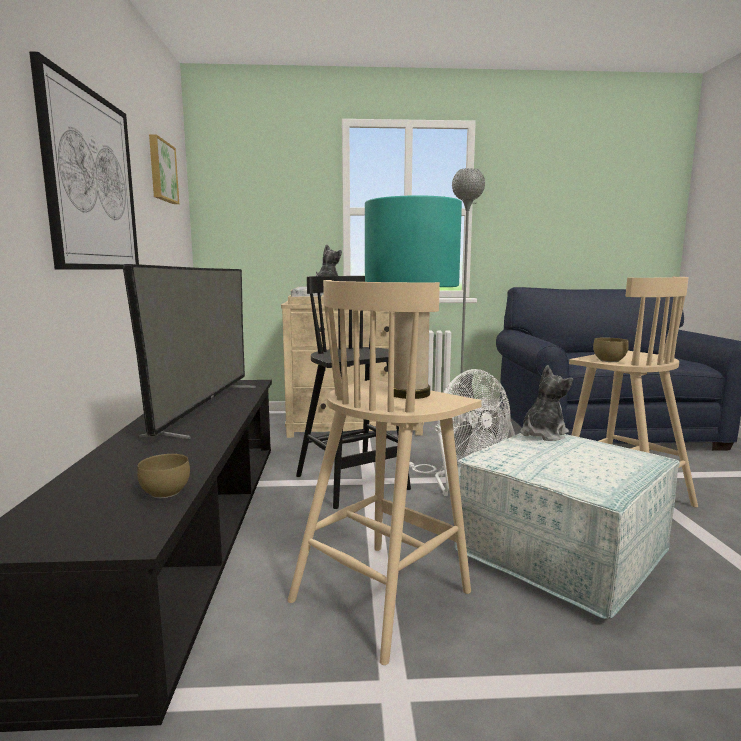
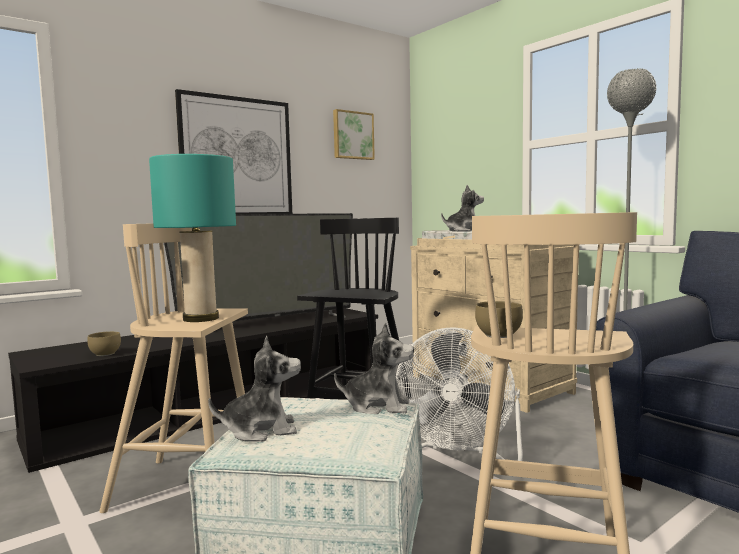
camera: 55 degrees right, 5 degrees down
none -> plush toy [208,336,301,442]

